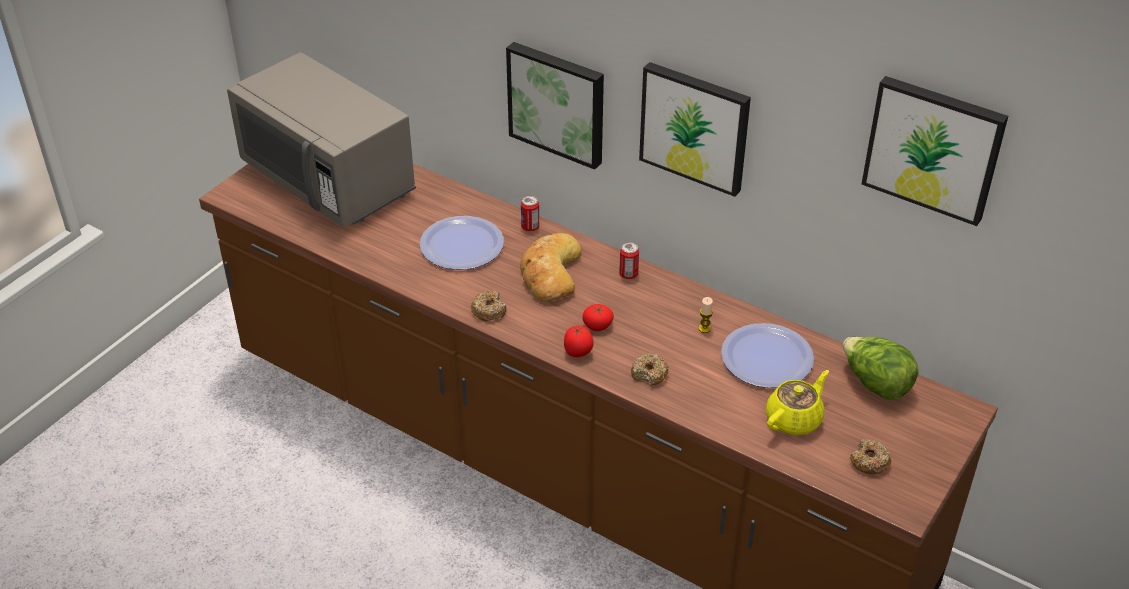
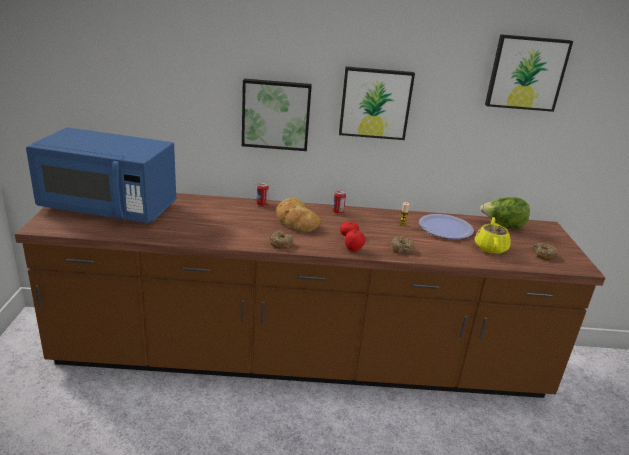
camera: 35 degrees left, 15 degrees down
grey microwave [227,52,416,227] -> blue microwave [26,127,177,223]
plate [420,216,504,270] -> none

